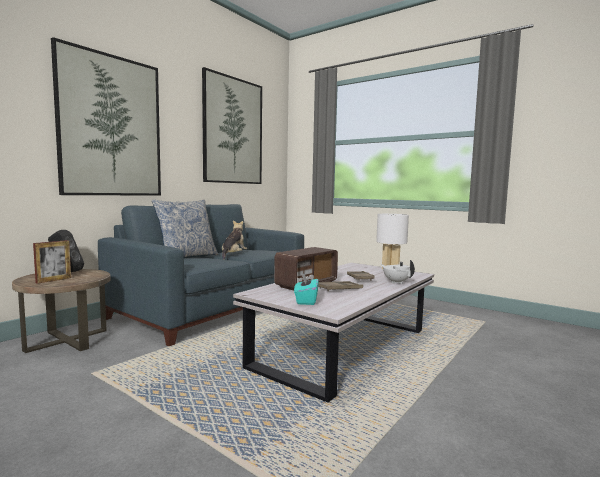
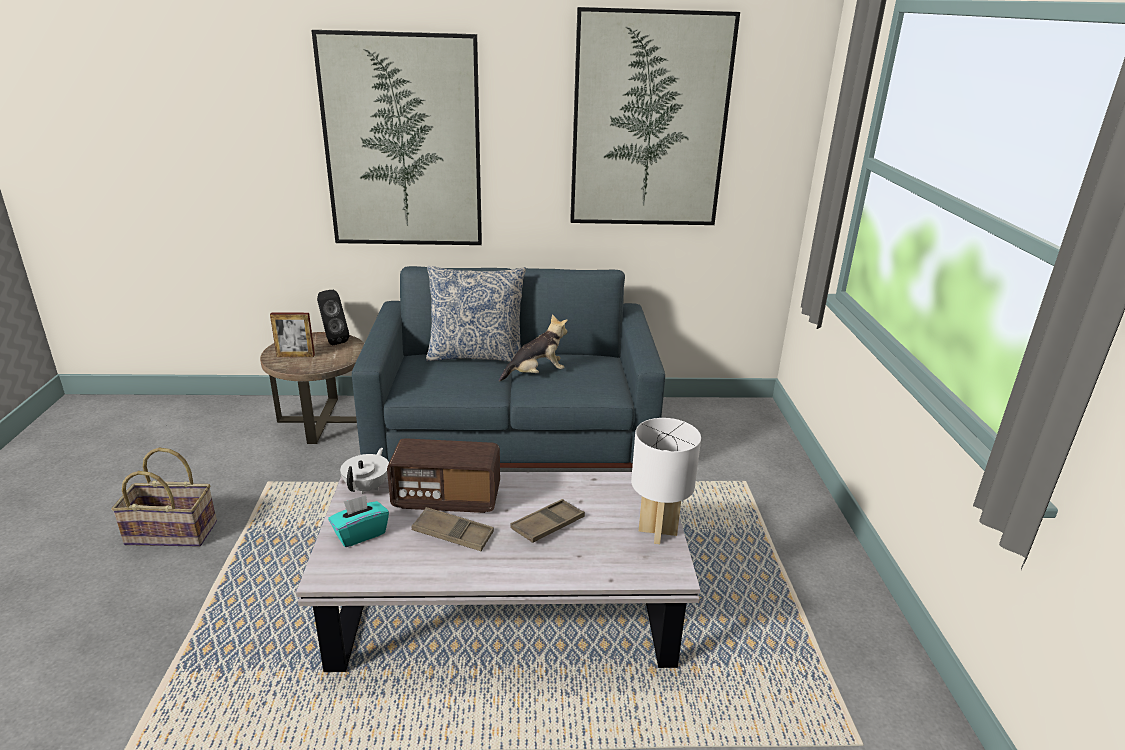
camera: 50 degrees right, 20 degrees up
white teapot [381,260,415,284] -> white teapot moved to [340,448,389,494]
none -> basket [112,448,217,546]

